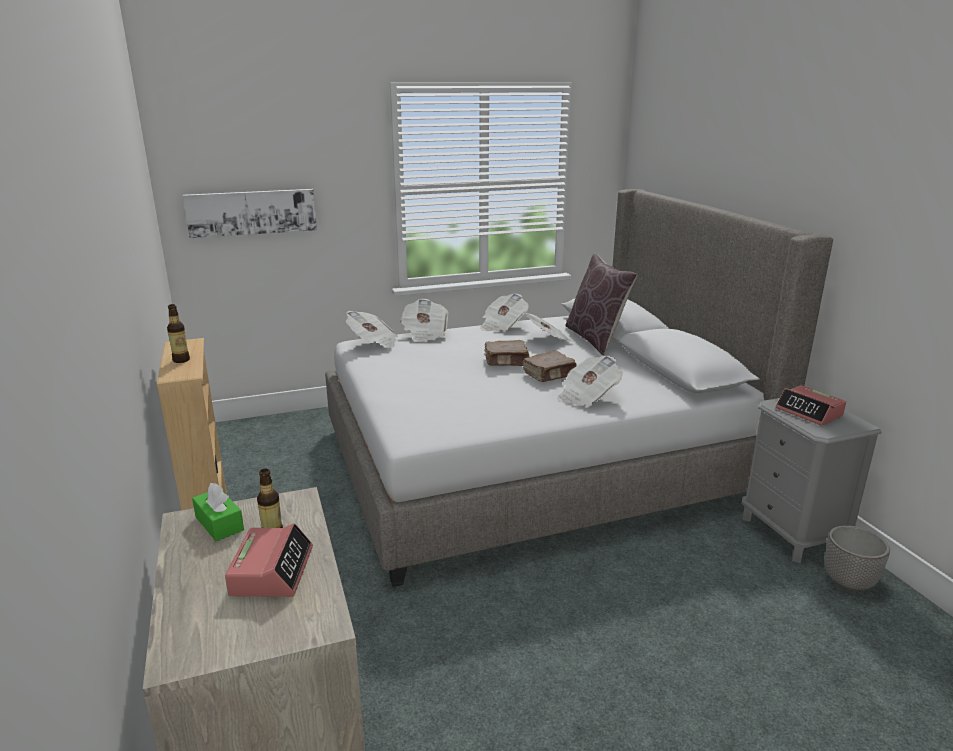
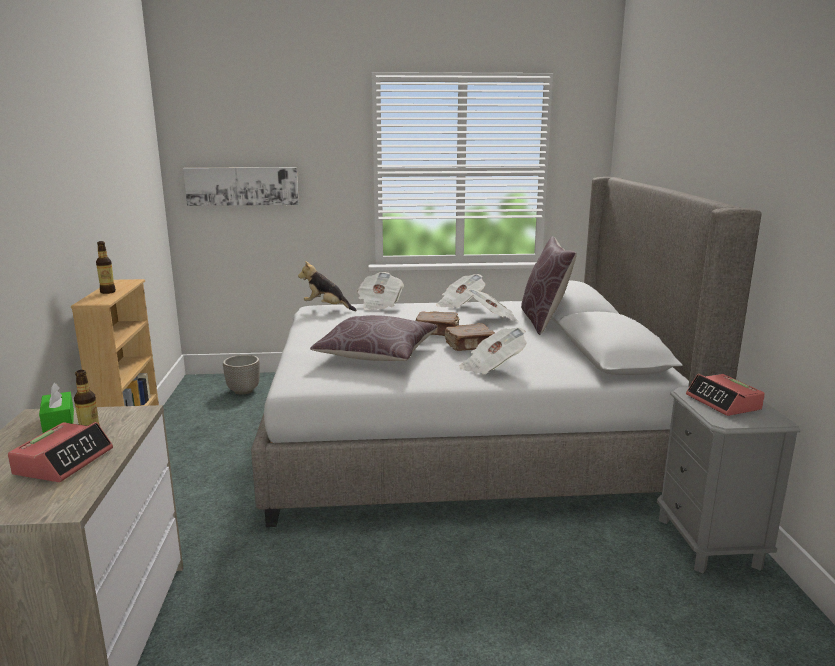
camera: 15 degrees right, 5 degrees down
newspaper [346,311,398,348] -> plush toy [298,261,356,311]
planter [825,525,890,591] -> planter moved to [223,355,260,395]
none -> brown pillow [310,315,437,361]

